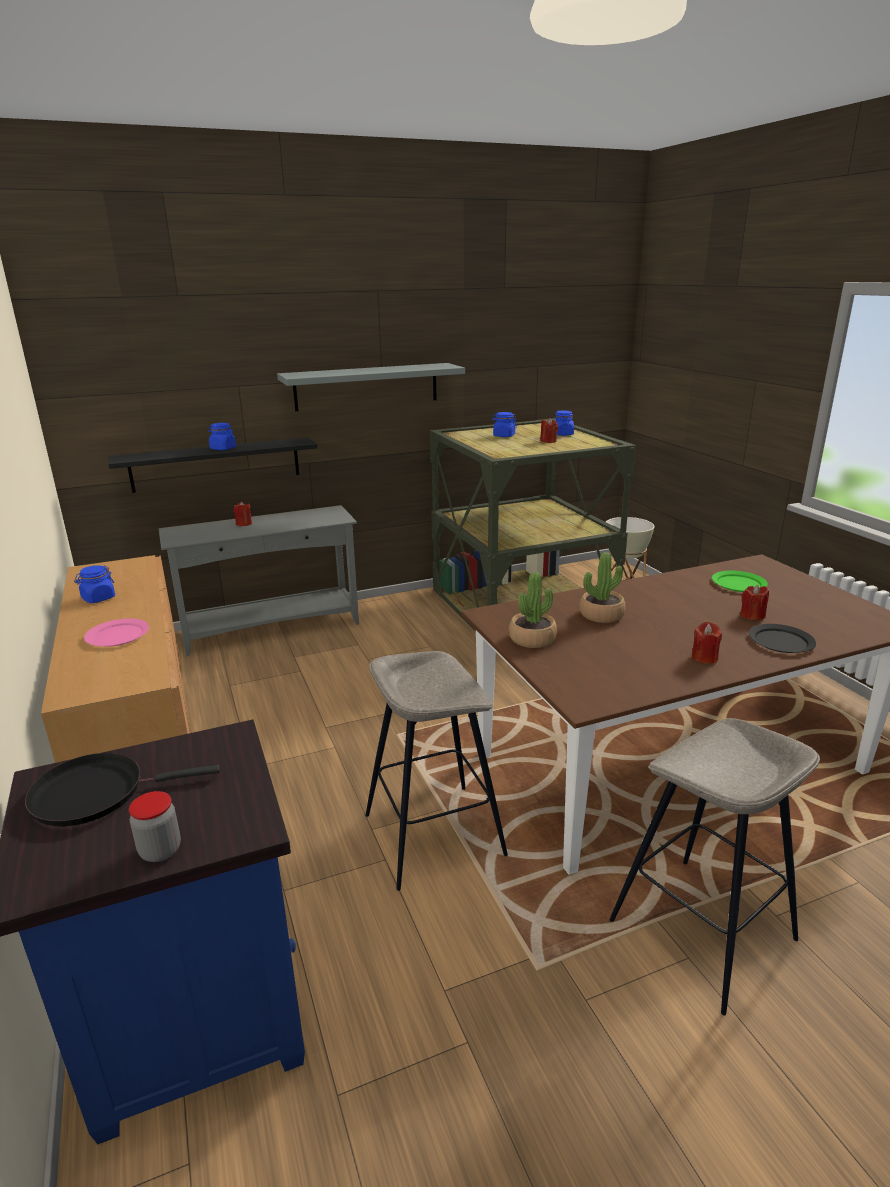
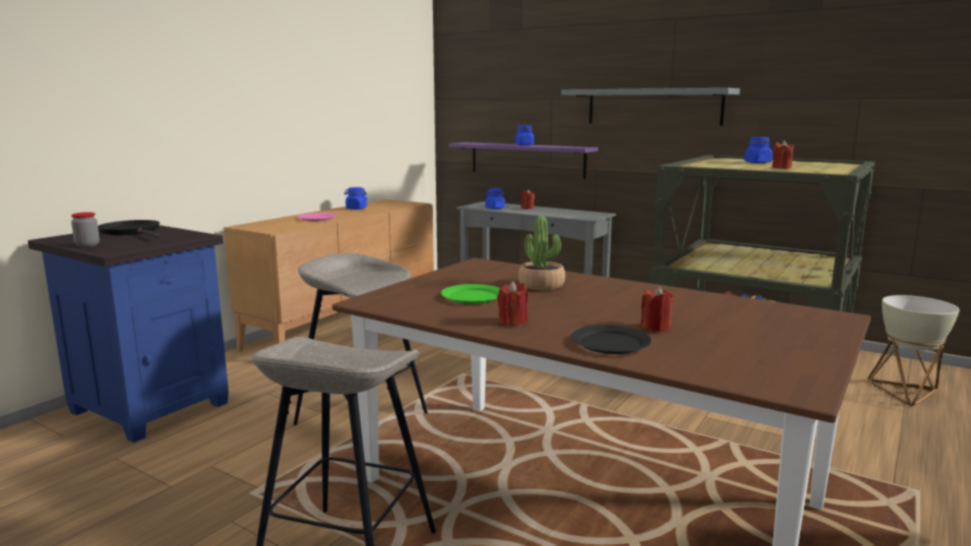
camera: 55 degrees right, 10 degrees down
black shelf [108,437,317,493] -> purple shelf [449,142,598,179]
potted plant [509,572,557,648] -> none
blue jar [555,411,574,436] -> blue jar moved to [485,188,505,209]
green plate [712,570,768,592] -> green plate moved to [441,284,501,304]

